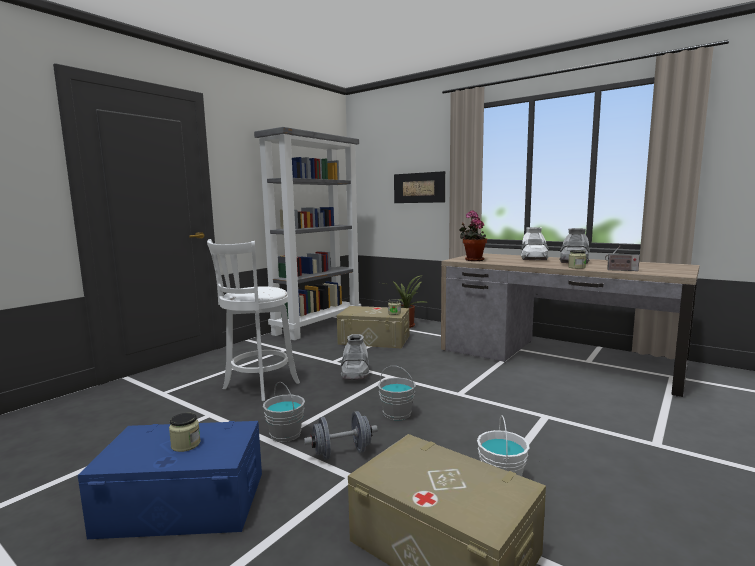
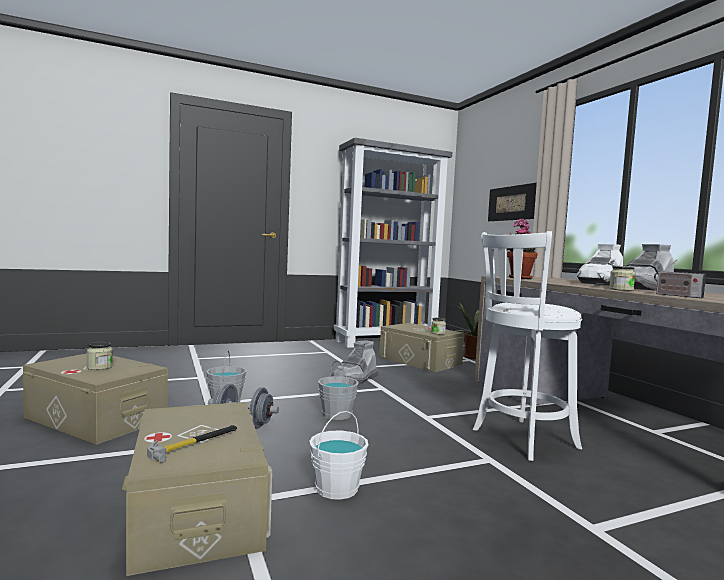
camera: 30 degrees right, 5 degrees down
blue storage box [78,421,262,539] -> beige storage box [23,354,168,445]
white stool [207,239,300,401] -> white stool moved to [473,231,582,461]
none -> hammer [147,425,237,463]

